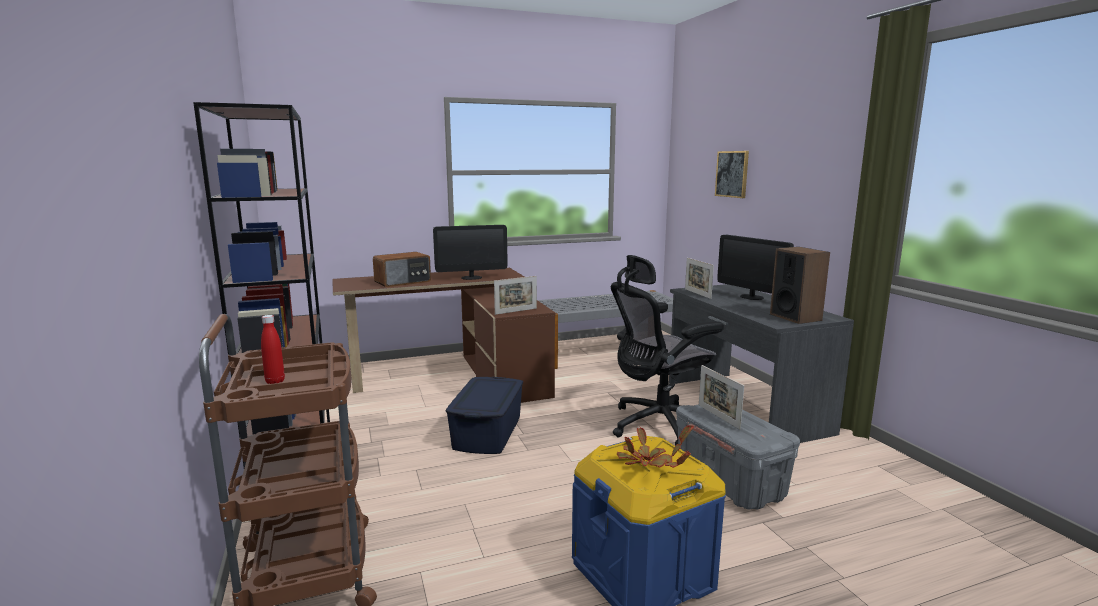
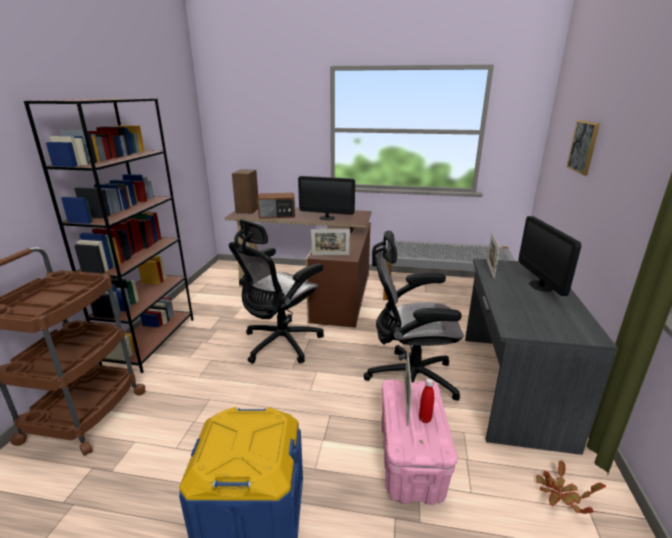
camera: 30 degrees right, 10 degrees up
red bottle [261,315,285,384] -> red bottle moved to [419,378,434,423]
blue storage box [446,377,523,454] -> office chair [229,219,324,364]
potted plant [617,425,694,468] -> potted plant moved to [536,460,606,514]
grey storage box [676,404,800,510] -> pink storage box [382,379,458,505]
speaker [770,247,830,324] -> speaker moved to [232,169,258,214]

